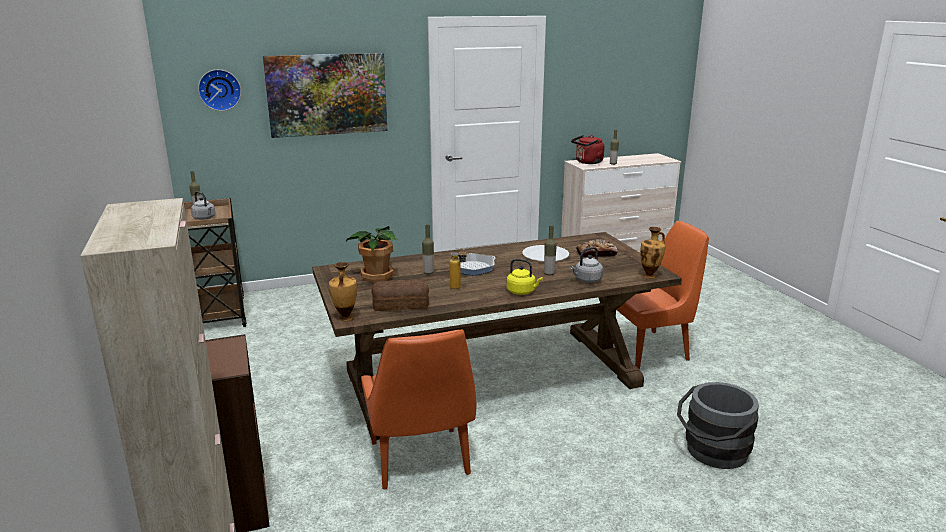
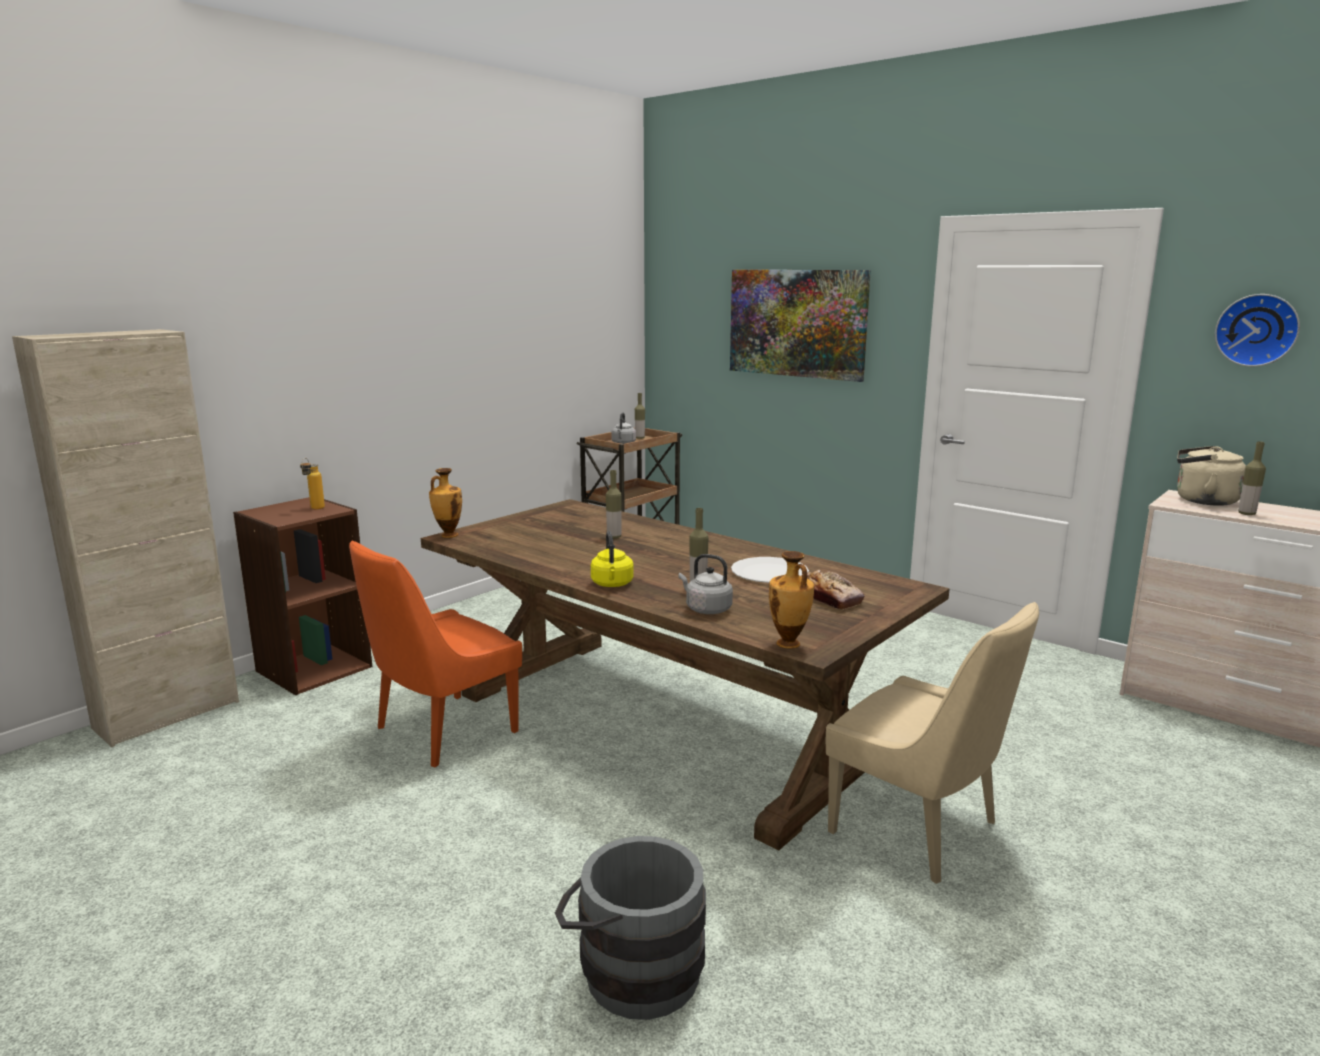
camera: 60 degrees right, 5 degrees down
wall clock [198,69,241,111] -> wall clock moved to [1215,294,1300,367]
potted plant [346,226,397,283] -> none
bread [371,279,429,311] -> none
bottle [450,248,467,289] -> bottle moved to [300,458,325,510]
frying pan [458,253,496,276] -> none
red kettle [571,135,604,164] -> beige kettle [1177,446,1246,506]
orange chair [617,221,709,369] -> beige chair [826,602,1039,884]

